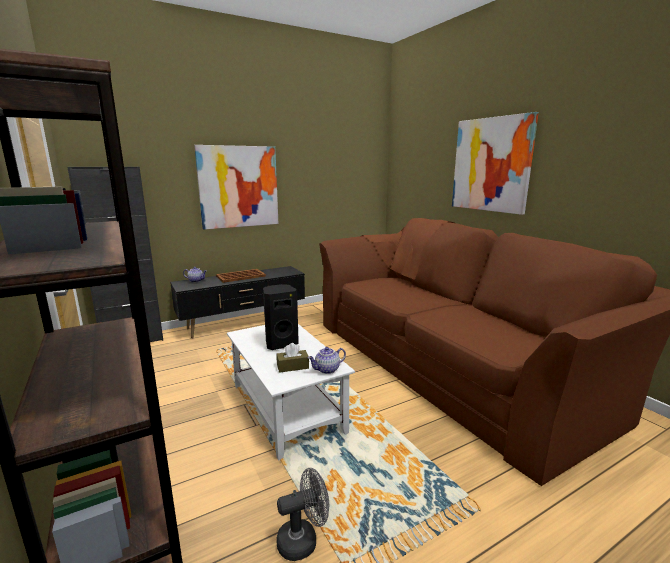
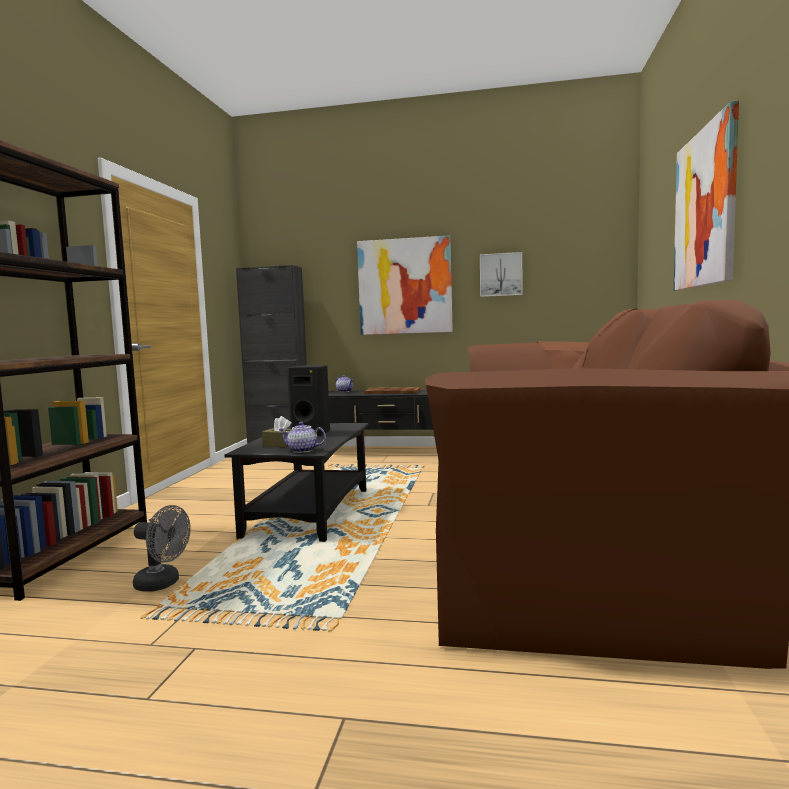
camera: 40 degrees right, 10 degrees down
white coffee table [227,324,355,461] -> black coffee table [224,423,368,542]
none -> picture [480,252,523,297]

